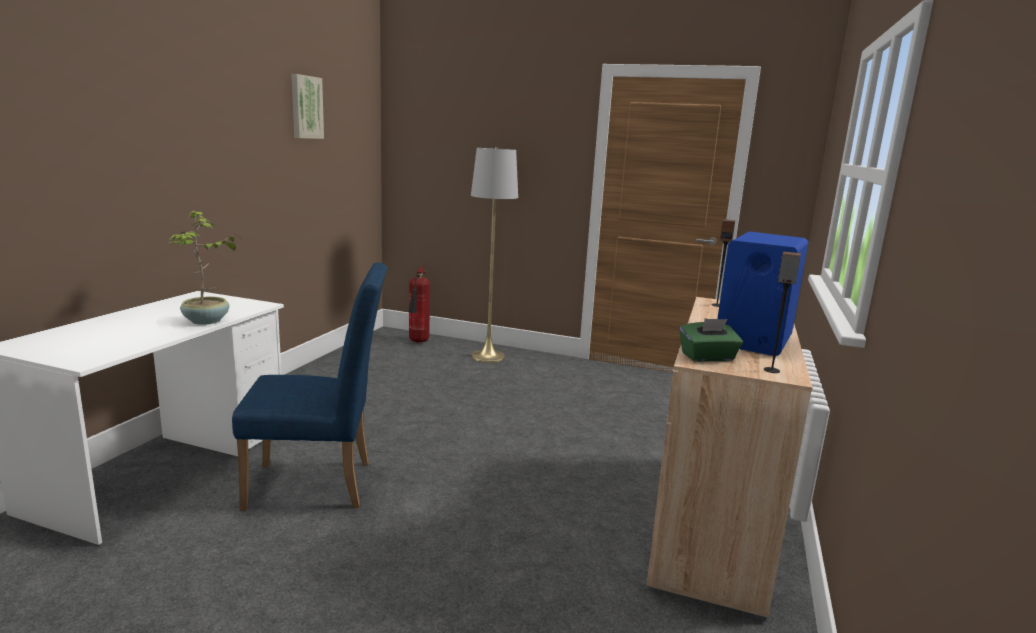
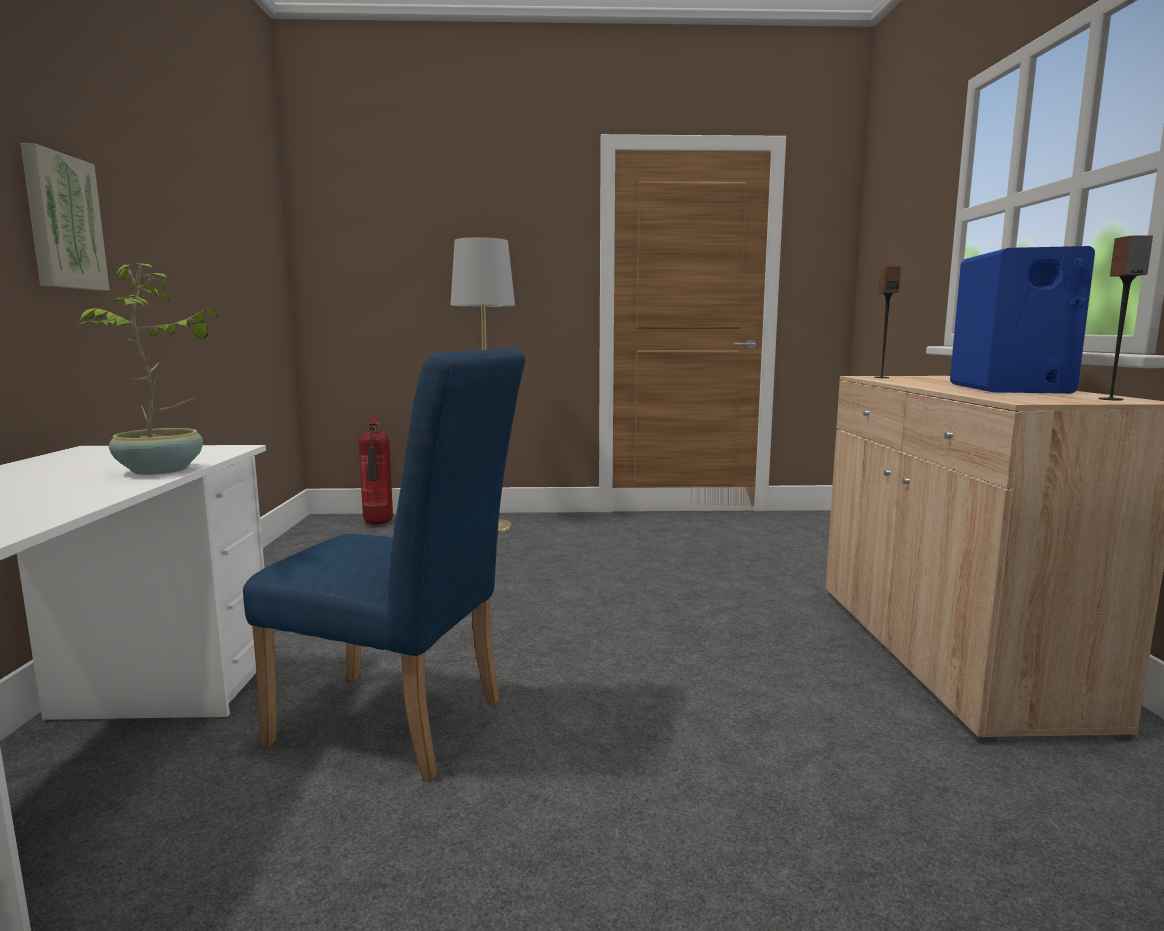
camera: 20 degrees left, 5 degrees down
blue chair [232,262,388,511] -> blue chair turned 45 degrees clockwise [243,349,525,782]
picture [292,74,324,139] -> picture moved to [21,143,110,291]
green tissue box [679,318,743,362] -> none

